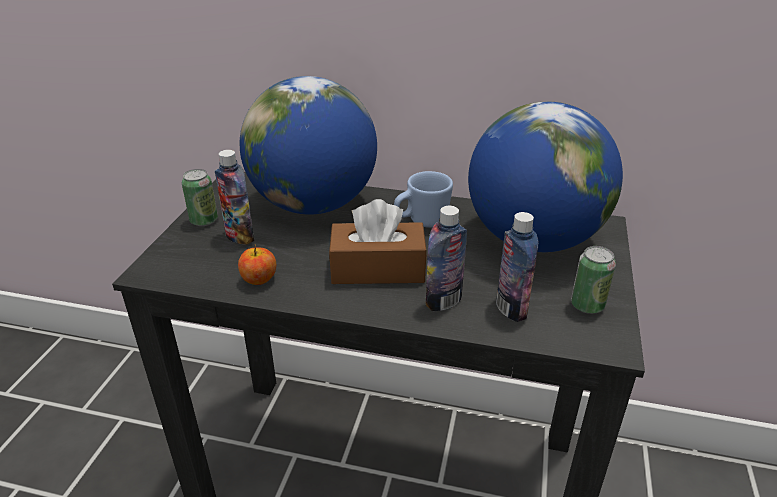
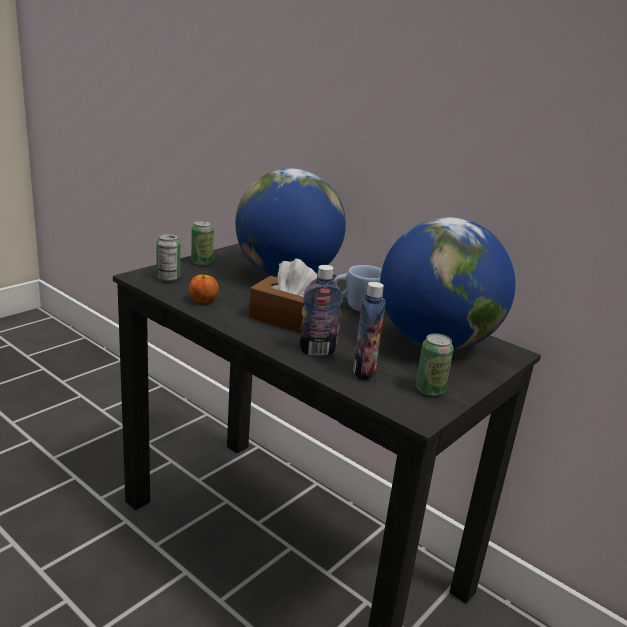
camera: 25 degrees right, 10 degrees down
bottle [215,150,254,245] -> none
none -> can [156,234,181,282]

